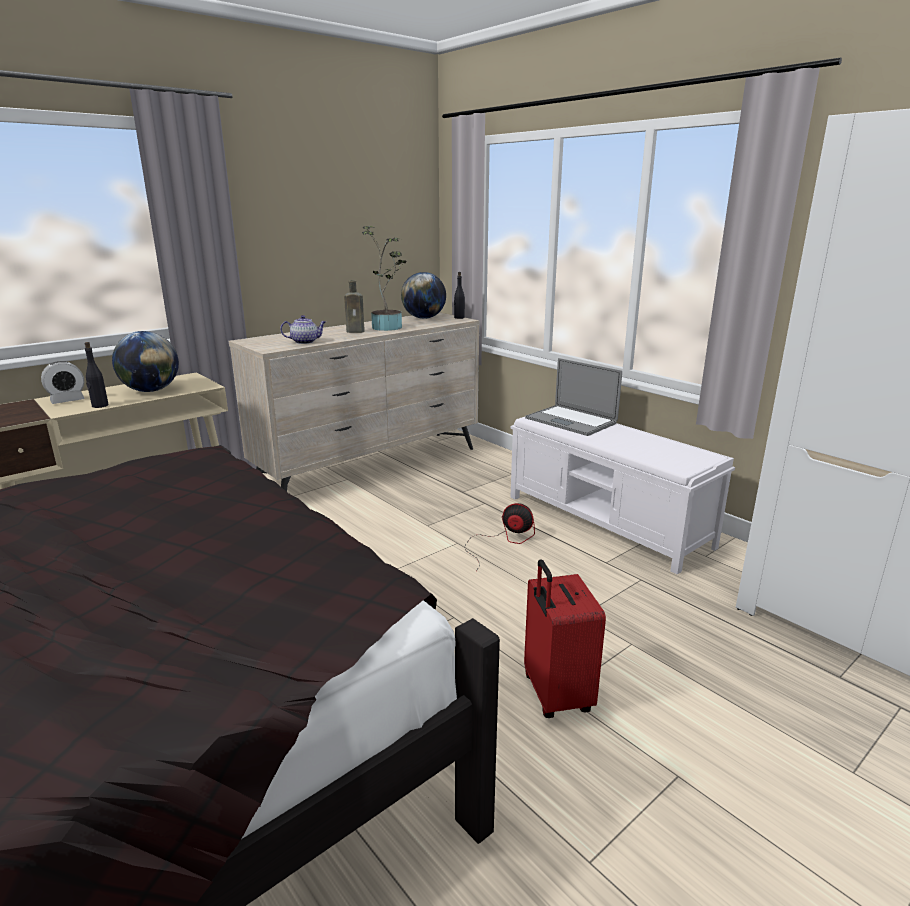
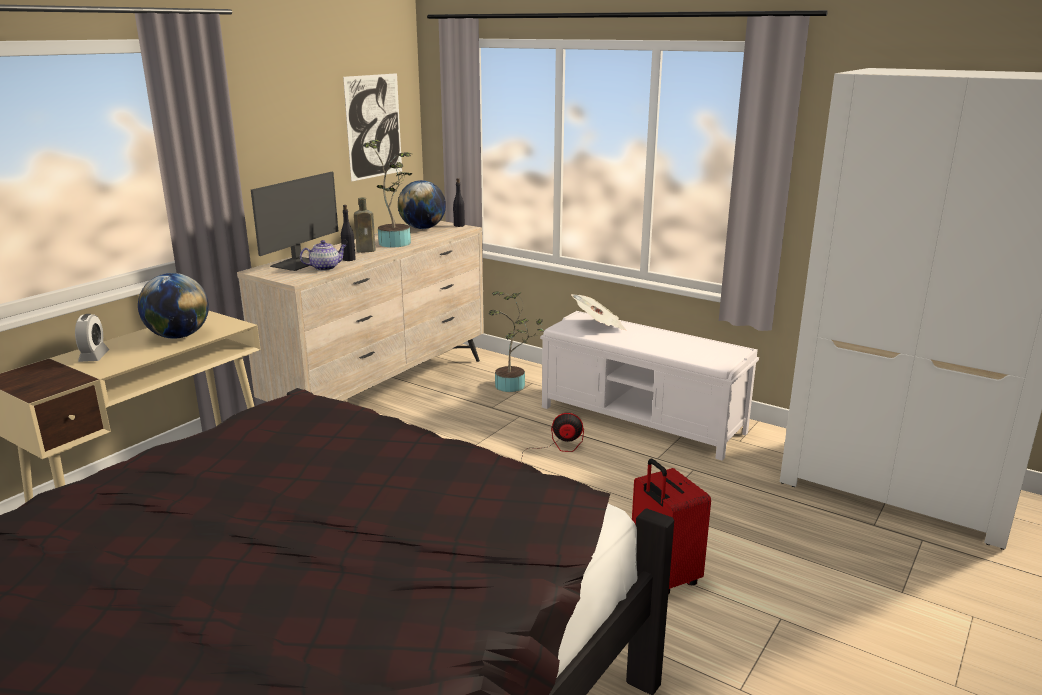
camera: 15 degrees left, 0 degrees up
alarm clock [41,361,85,404] -> alarm clock turned 45 degrees counterclockwise [75,314,109,362]
black bottle [84,342,108,408] -> black bottle moved to [341,205,356,261]
laptop [525,358,622,436] -> newspaper [571,294,626,330]
none -> monitor [251,172,338,271]
none -> picture [343,73,402,182]
none -> potted plant [488,291,545,392]

